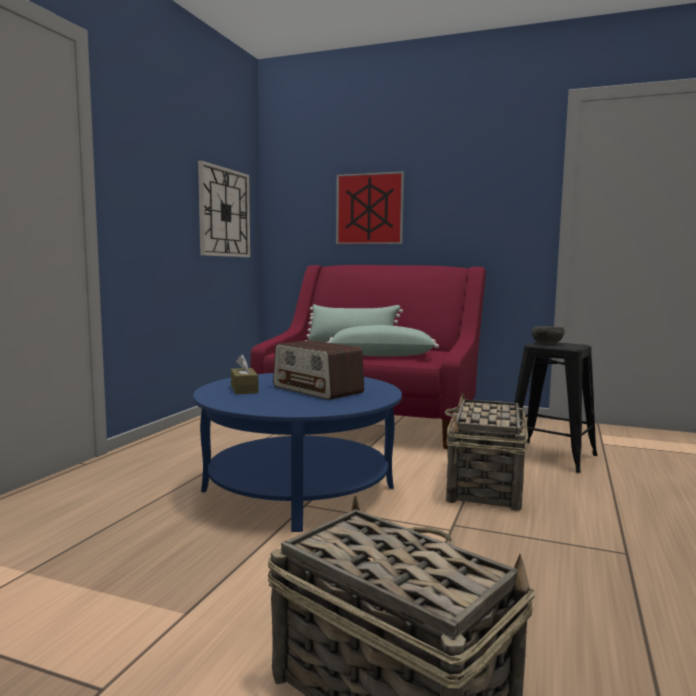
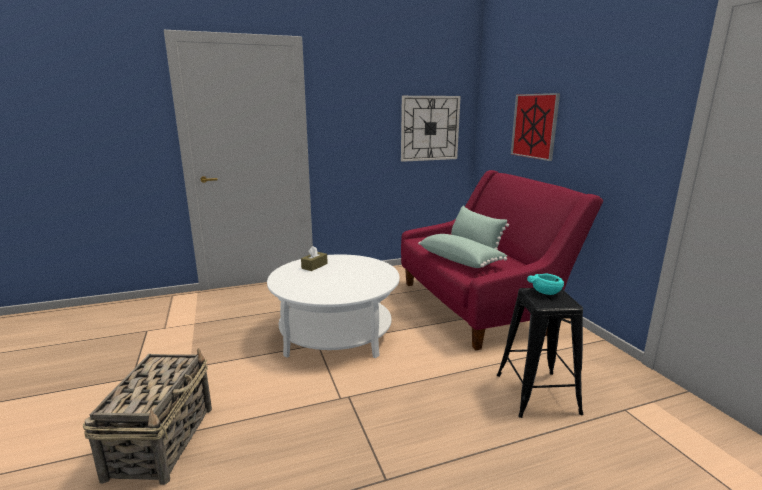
camera: 50 degrees right, 10 degrees up
blue coffee table [193,373,402,532] -> white coffee table [267,254,400,358]
radio [273,340,364,400] -> none
basket [445,393,528,511] -> none
grey bowl [531,326,565,344] -> turquoise bowl [527,273,564,295]

